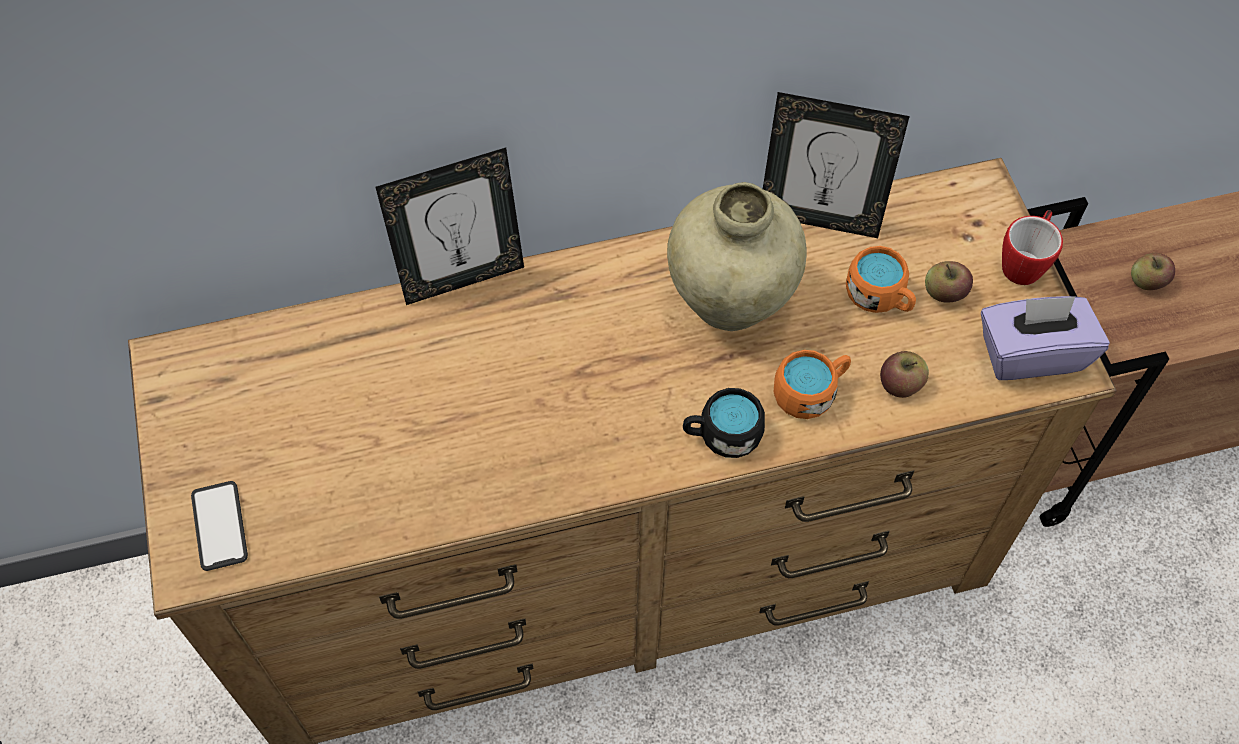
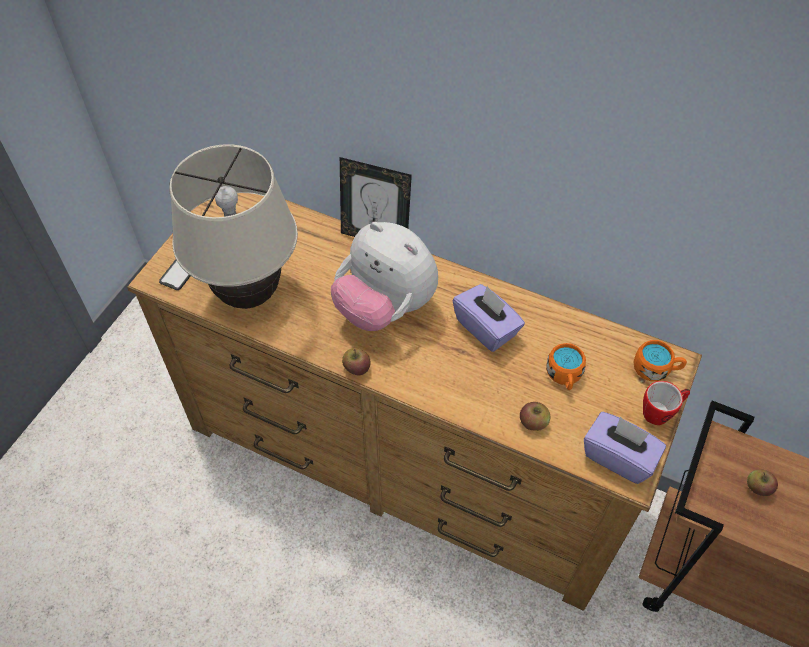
camera: 40 degrees right, 5 degrees down
beige vase [667,182,806,331] -> purple tissue box [453,284,525,352]
black mug [683,388,765,458] -> none
picture frame [763,92,910,238] -> none
orange mug [774,350,851,419] -> orange mug moved to [634,340,687,382]
apple [925,261,973,303] -> apple moved to [342,348,370,375]
none -> beige table lamp [169,144,298,309]
none -> plush toy [331,222,438,331]

